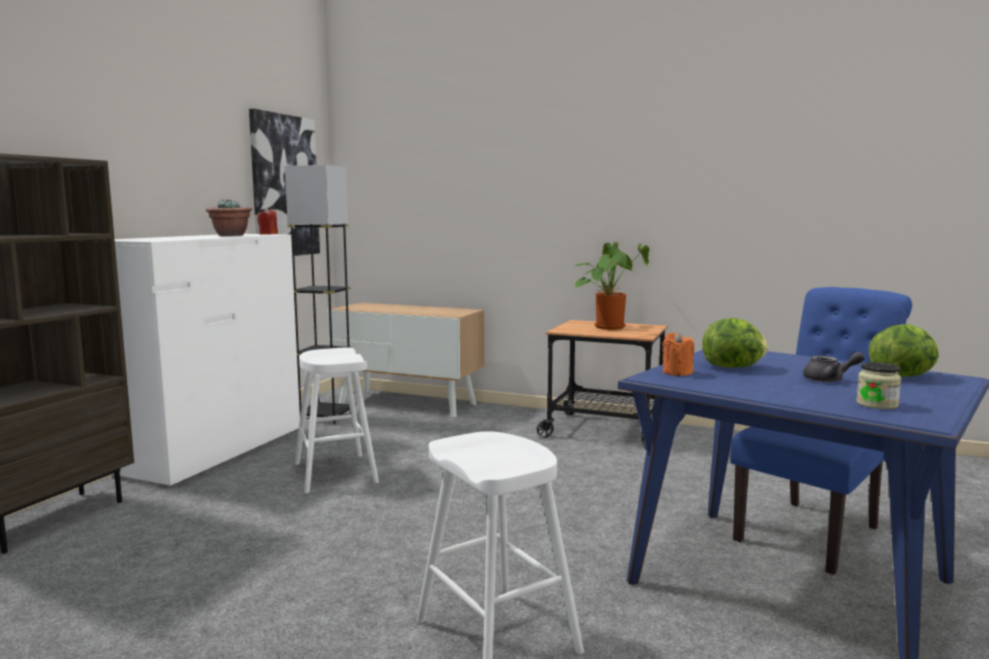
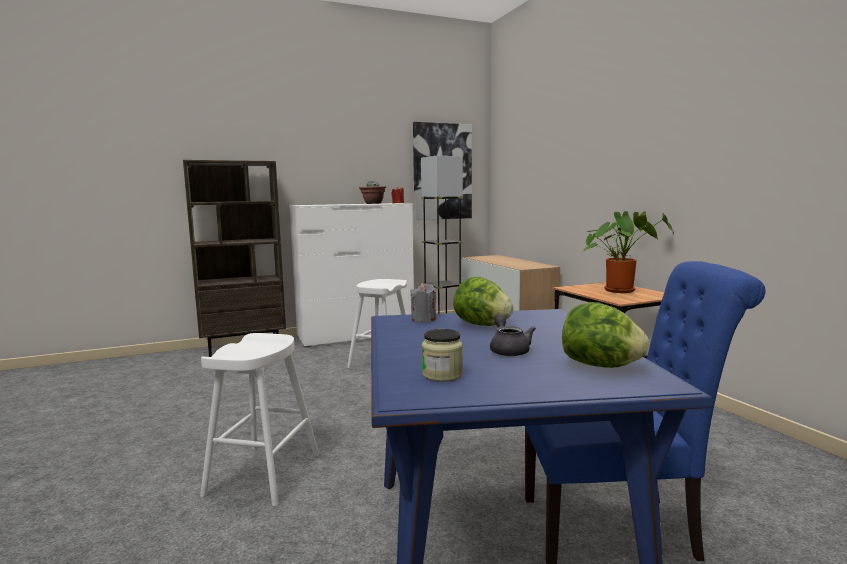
camera: 45 degrees right, 0 degrees up
orange candle [662,332,694,376] -> grey candle [410,283,436,322]
grey teapot [803,352,865,382] -> grey teapot turned 150 degrees counterclockwise [490,314,536,356]

